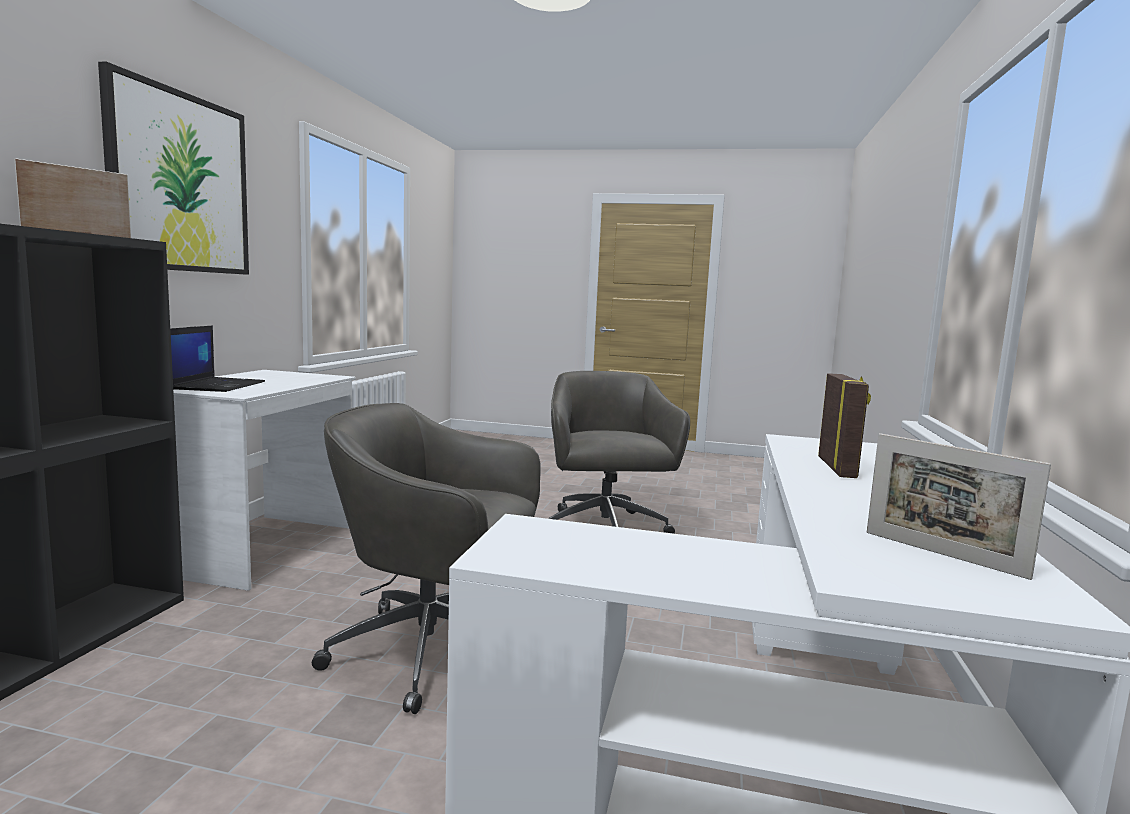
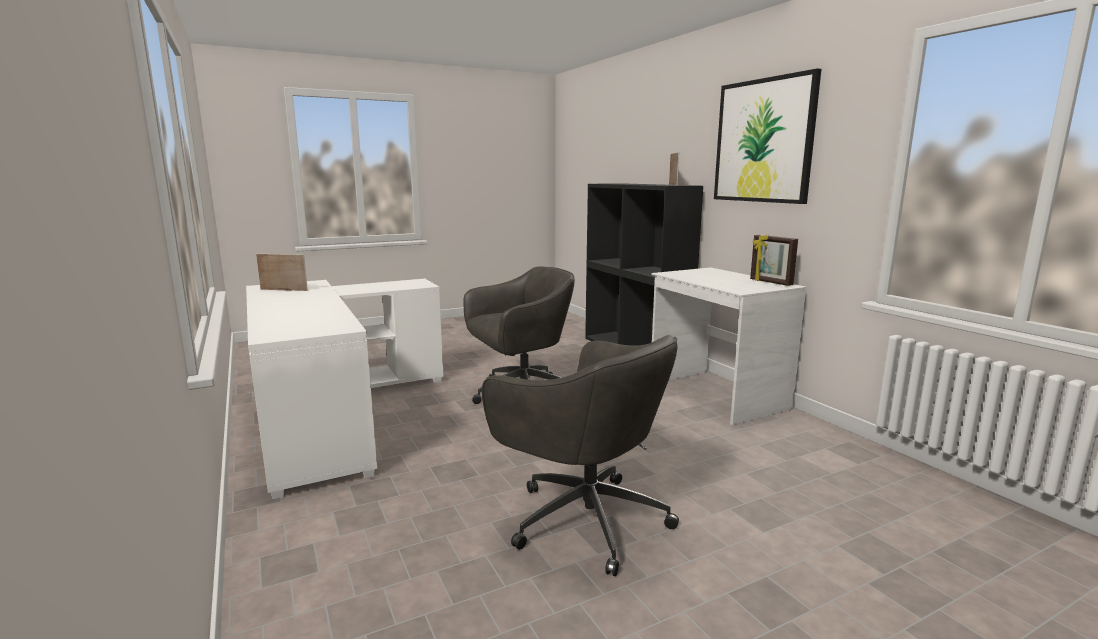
camera: 140 degrees right, 5 degrees up
laptop [170,325,265,392] -> none
picture frame [818,373,871,478] -> picture frame moved to [750,235,798,286]

